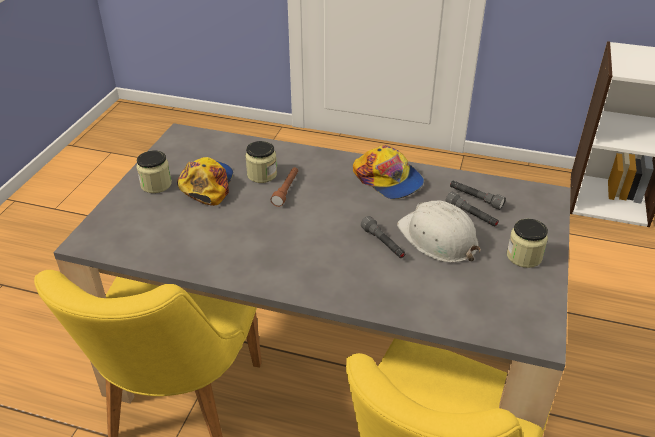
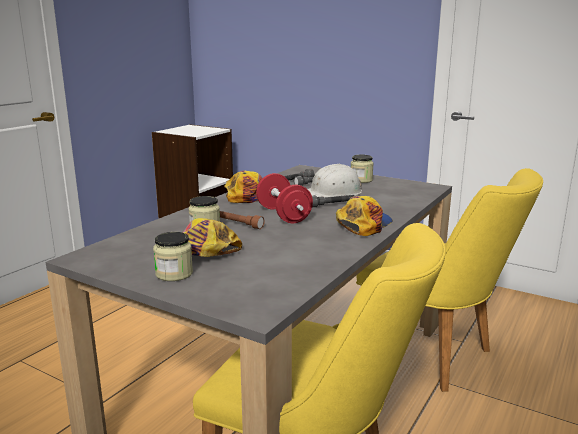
camera: 75 degrees left, 20 degrees down
none -> red dumbbell [256,173,313,223]
none -> cap [336,196,393,236]

